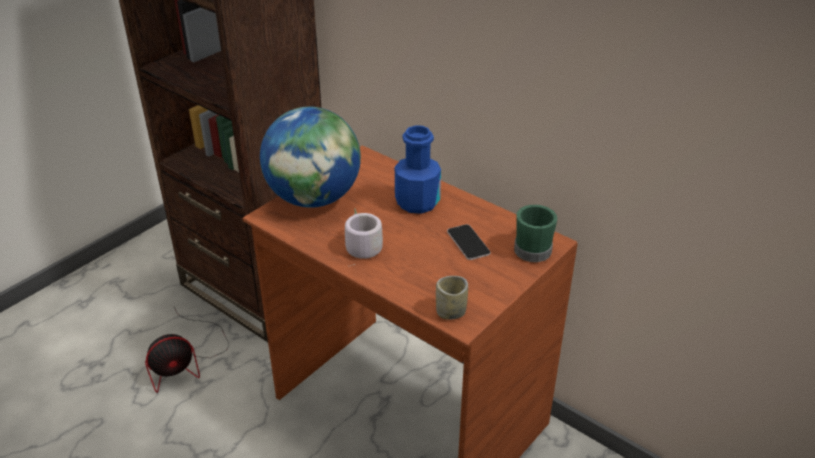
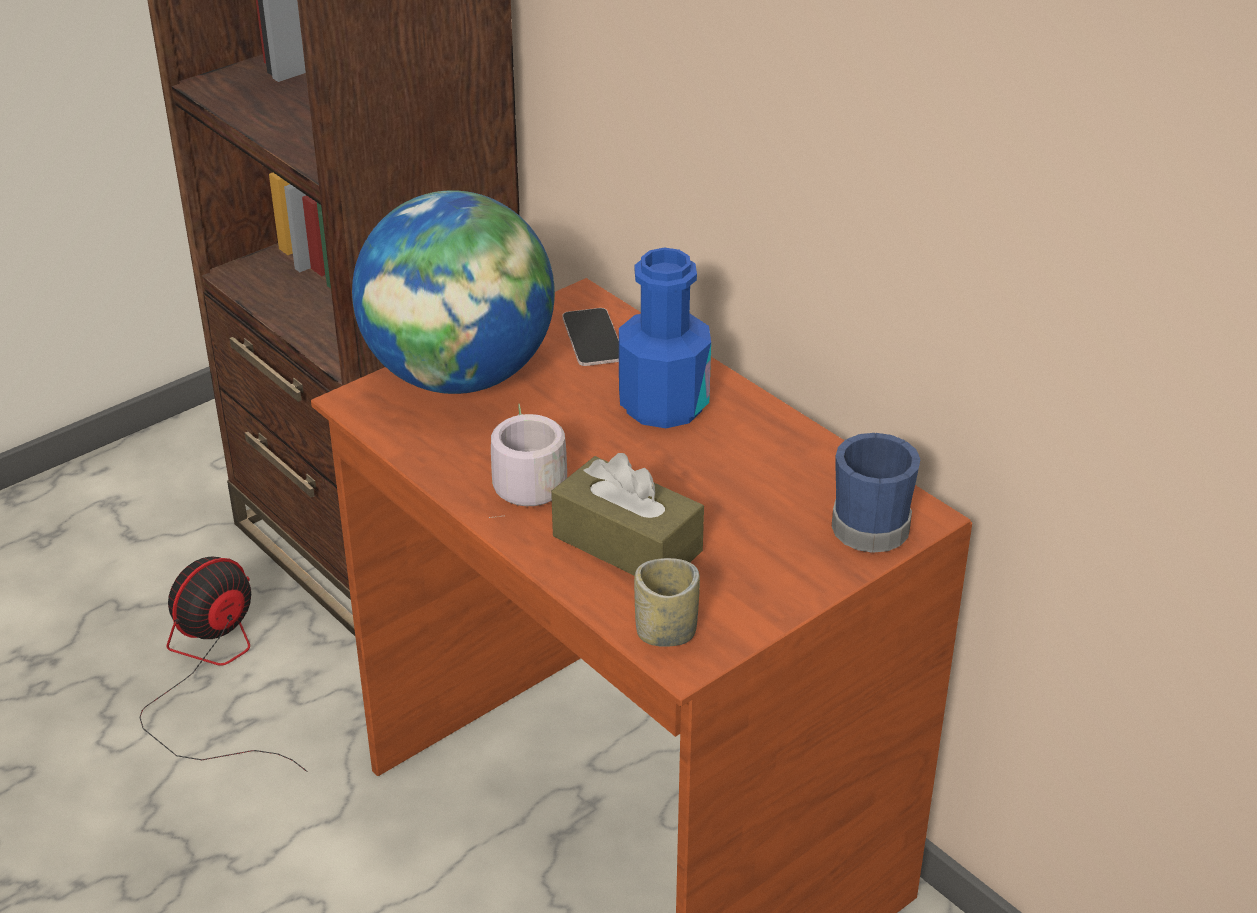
camera: 10 degrees right, 0 degrees up
fan [145,307,229,393] -> fan turned 150 degrees clockwise [139,557,308,772]
phone [447,224,490,260] -> phone moved to [562,308,619,366]
green mug [514,205,557,262] -> blue mug [832,433,920,553]
none -> brown tissue box [551,453,704,576]

